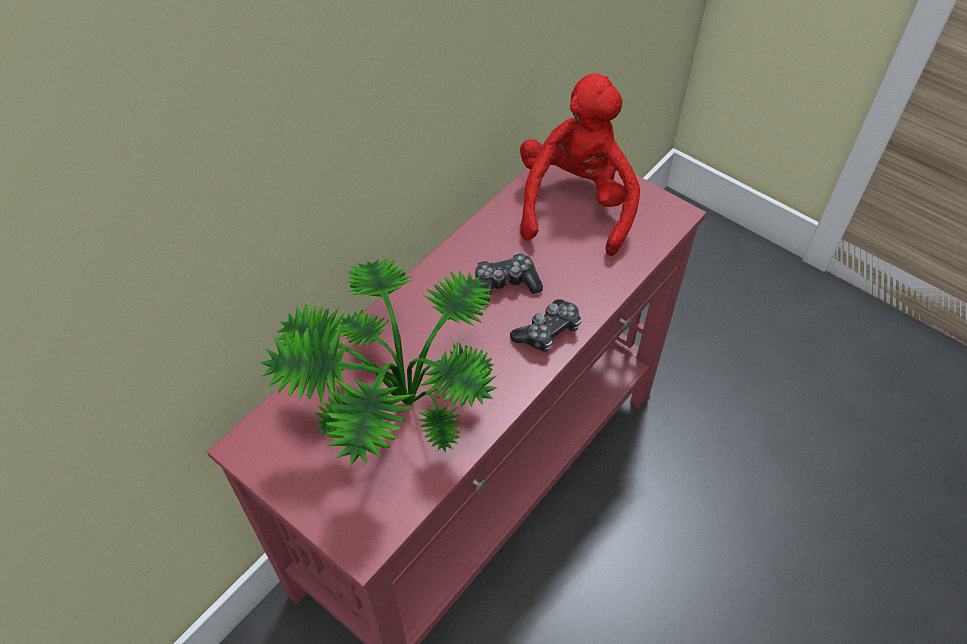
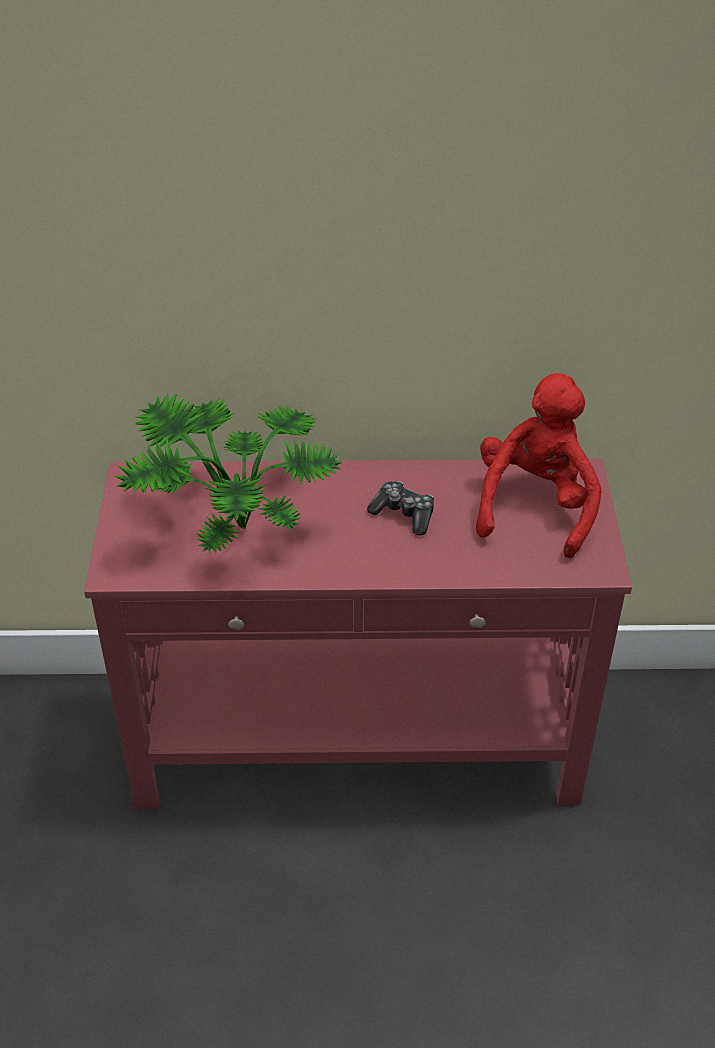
camera: 50 degrees right, 10 degrees down
game controller [510,299,581,352] -> none
red plush toy [520,74,640,256] -> red plush toy turned 45 degrees counterclockwise [476,373,602,558]

